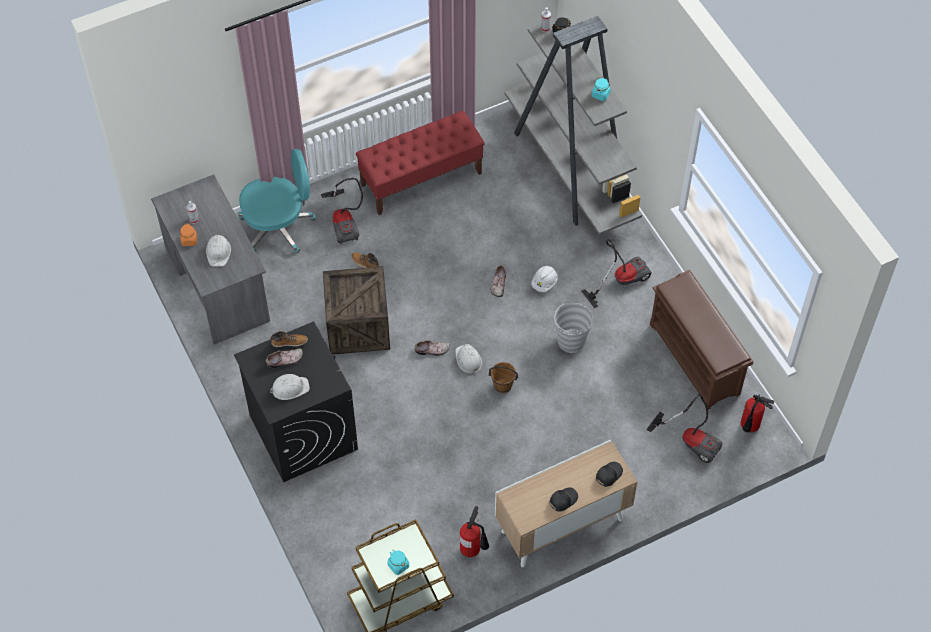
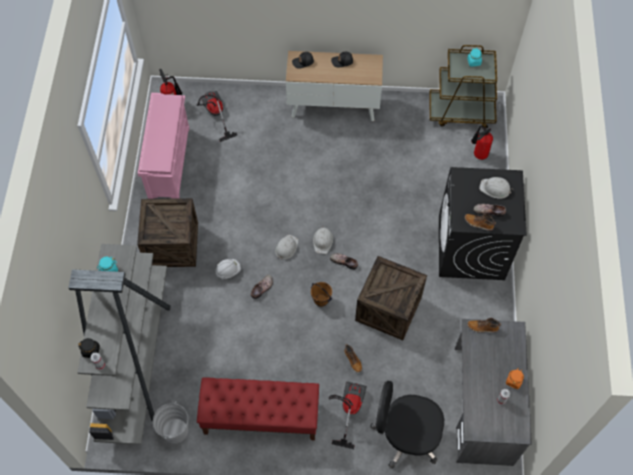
camera: 150 degrees left, 5 degrees up
white hard hat [206,234,231,267] -> white hard hat moved to [275,235,299,260]
turquoise office chair [239,149,316,254] -> black office chair [370,381,444,468]
fire extinguisher [460,506,489,557] -> fire extinguisher moved to [471,126,493,160]
brown bucket [489,362,518,393] -> brown bucket moved to [311,282,332,307]
grey bucket [554,300,593,353] -> grey bucket moved to [153,401,188,444]
vacuum cleaner [582,239,652,309] -> crate [137,198,198,267]
brown shoe rack [650,270,754,410] -> pink shoe rack [138,93,189,199]
none -> boot [467,318,501,333]

